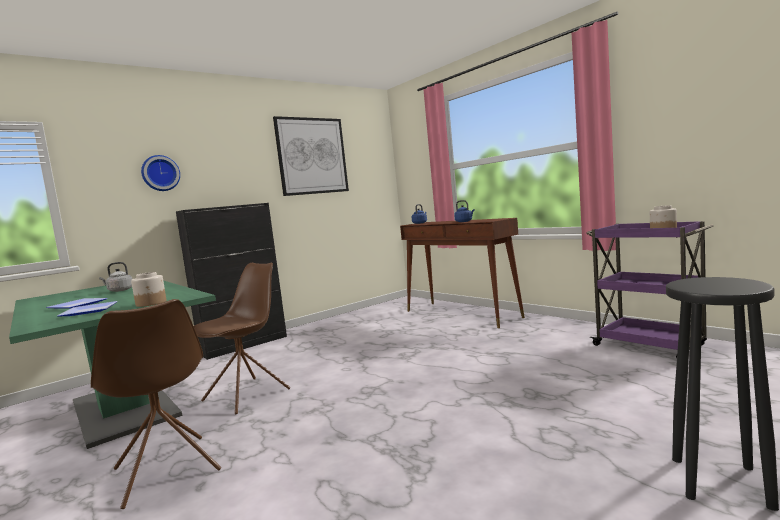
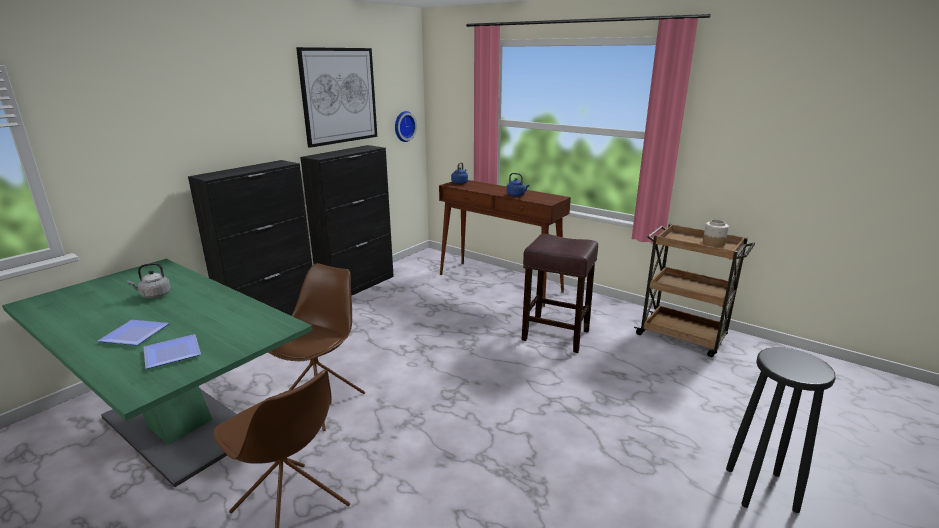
camera: 15 degrees left, 15 degrees up
jar [131,272,167,307] -> none
wall clock [141,155,180,191] -> wall clock moved to [395,111,417,142]
purple cart [586,221,714,358] -> brown cart [634,224,755,357]
none -> black cabinet [300,145,394,296]
none -> brown stool [522,234,598,353]

